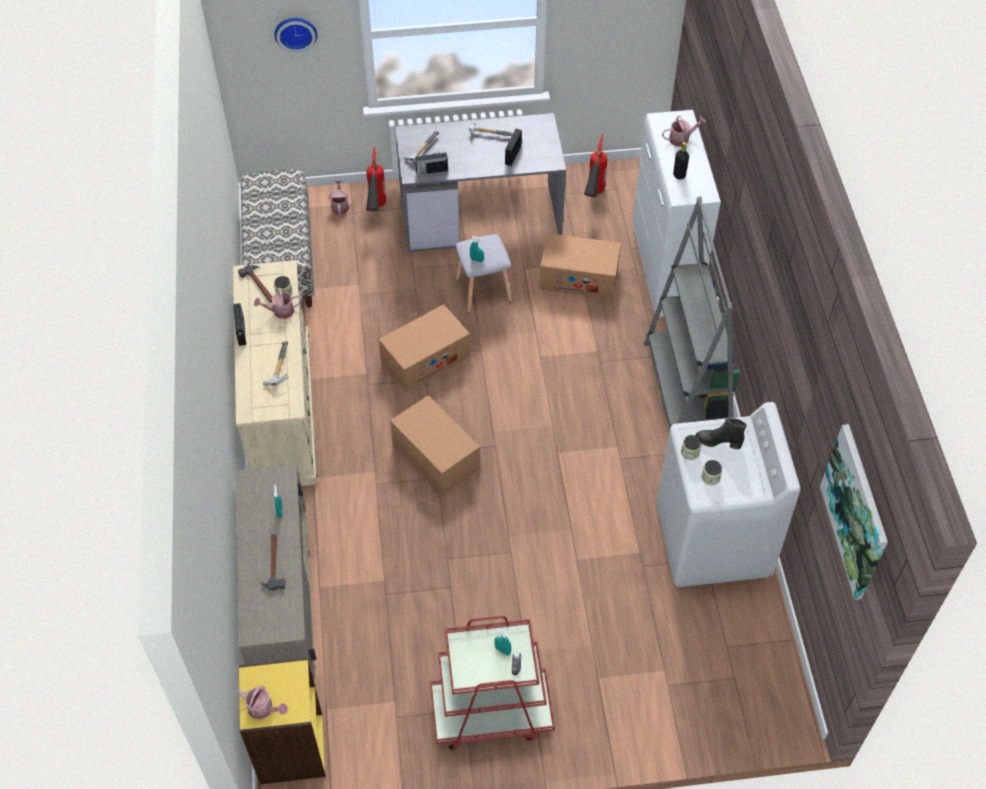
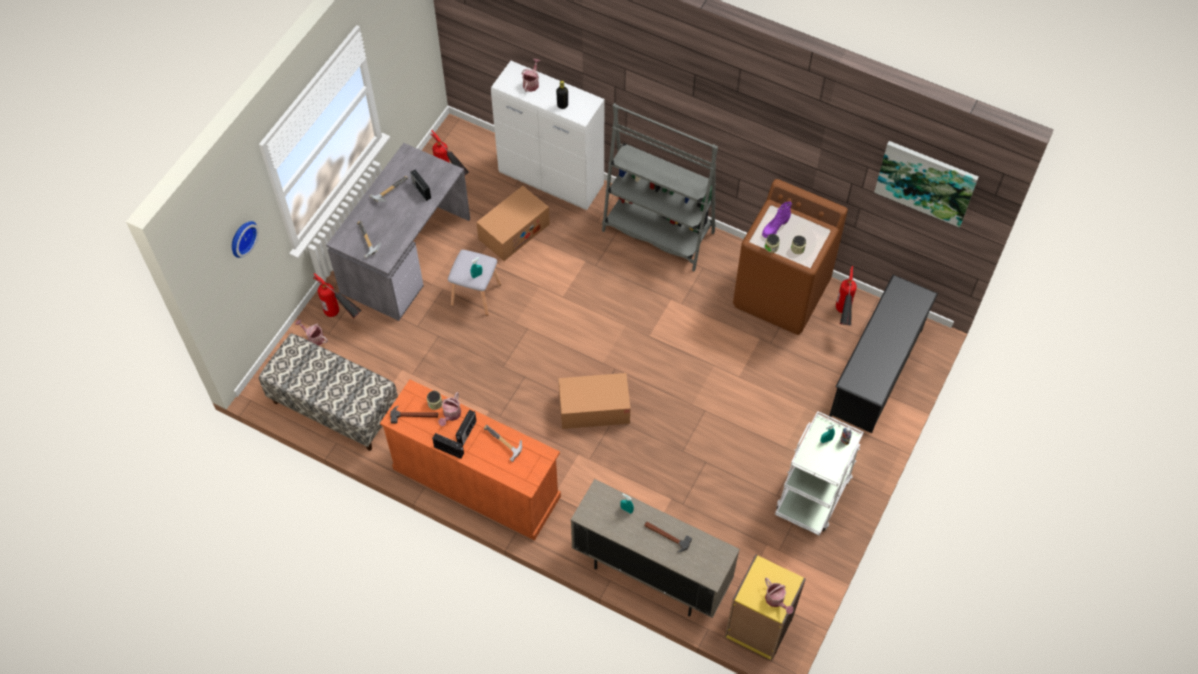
camera: 55 degrees left, 5 degrees up
beige dresser [233,260,317,486] -> orange dresser [380,379,561,540]
watering can [236,685,288,719] -> watering can turned 90 degrees clockwise [765,577,793,614]
cardboard box [379,304,470,392] -> none
radio [414,152,448,177] -> radio moved to [456,410,477,445]
red cart [430,616,555,750] -> white cart [775,411,864,535]
white washing machine [656,402,801,587] -> brown washing machine [733,179,848,335]
black boot [695,418,747,449] -> purple boot [762,201,792,238]
none -> black shoe rack [829,275,938,433]
none -> fire extinguisher [836,266,857,325]

